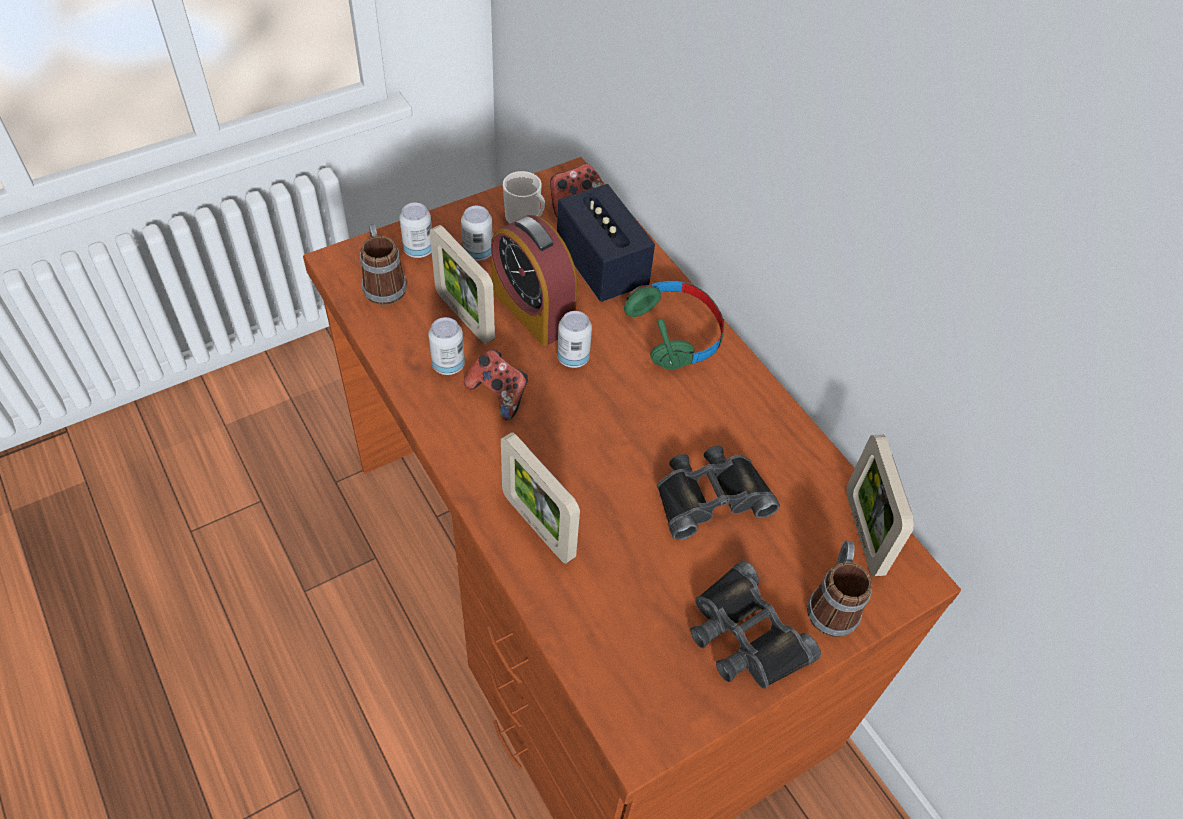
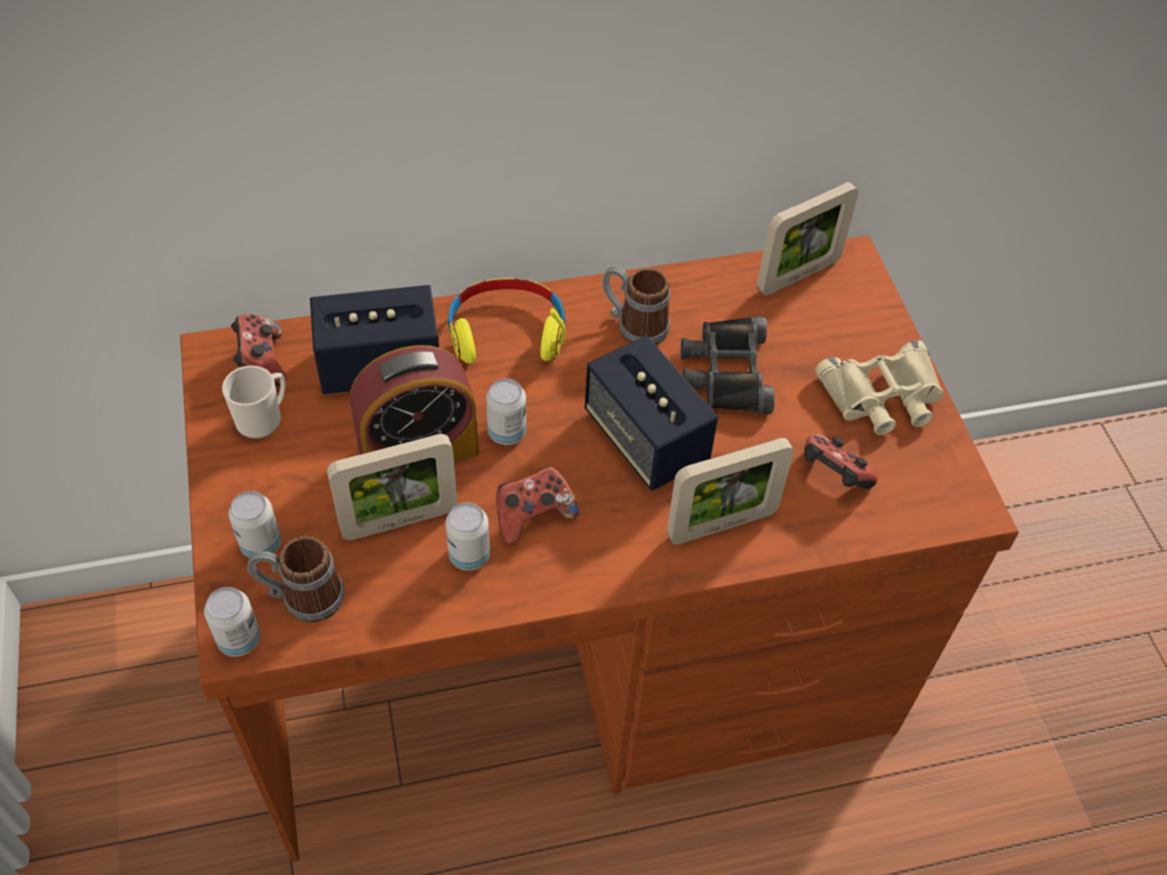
camera: 70 degrees left, 0 degrees up
can [461,206,493,261] -> can moved to [204,587,260,657]
green headphones [624,281,725,370] -> yellow headphones [448,278,565,363]
black binoculars [690,561,821,689] -> beige binoculars [815,340,944,435]
mug [807,541,872,637] -> mug moved to [602,266,670,345]
picture frame [846,434,914,577] -> picture frame turned 45 degrees counterclockwise [757,182,859,295]
none -> speaker [585,336,718,490]
none -> game controller [804,434,878,489]

